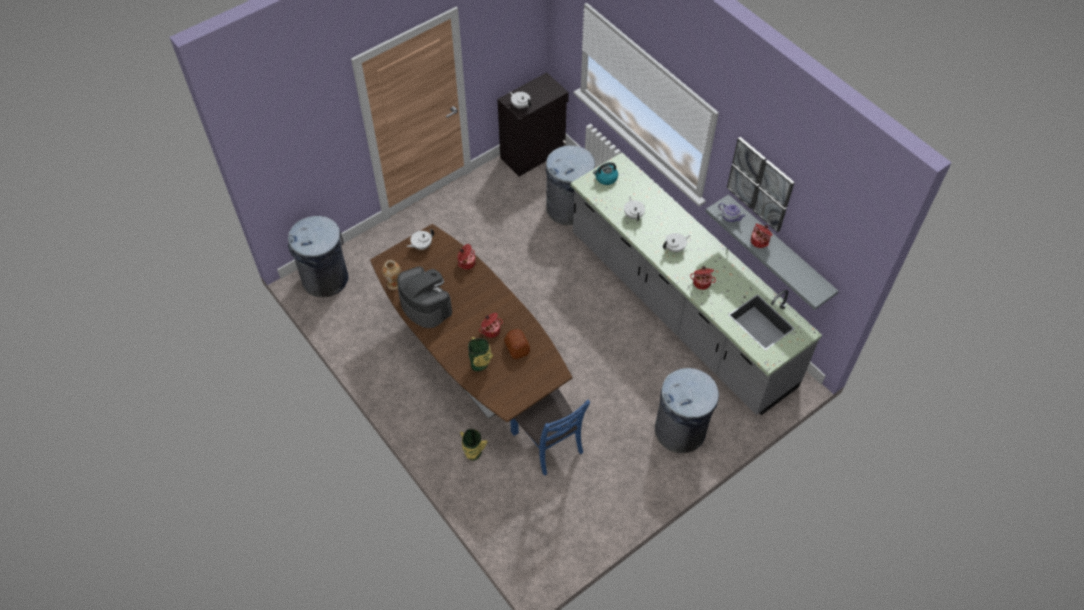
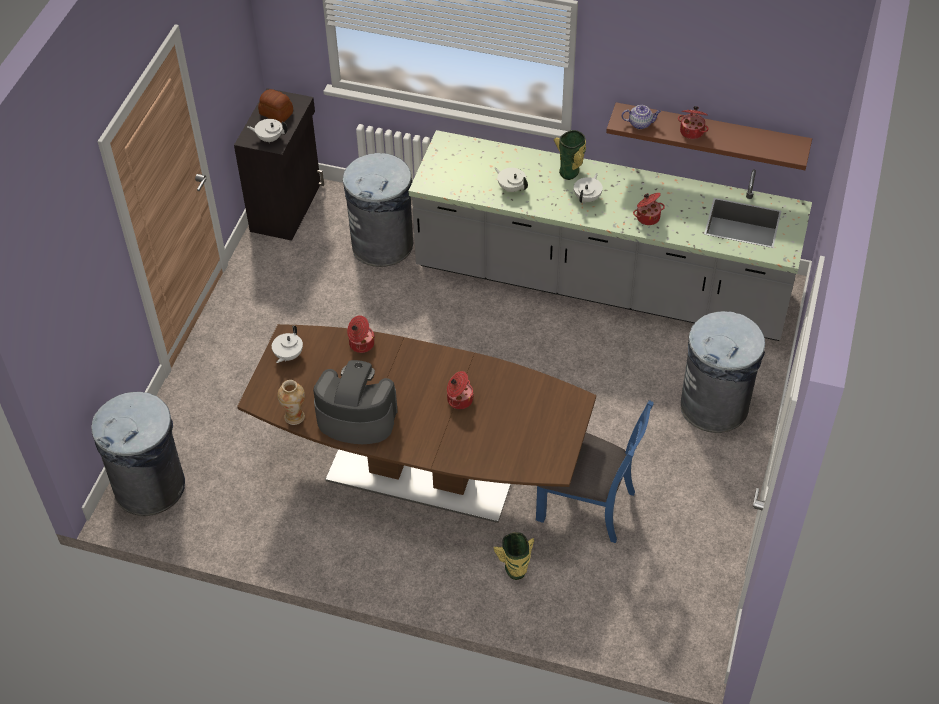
camera: 35 degrees left, 5 degrees down
vase [468,337,493,371] -> vase moved to [554,130,586,180]
bread [504,329,530,359] -> bread moved to [258,89,293,123]
kettle [593,162,618,185] -> none
grey shelf [705,194,838,310] -> brown shelf [606,102,812,170]
picture [727,137,795,232] -> none

